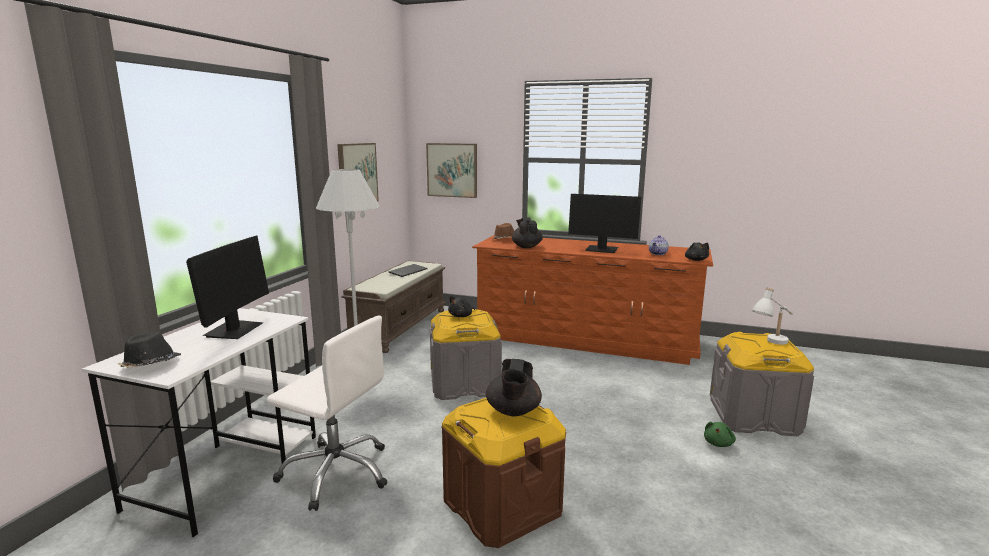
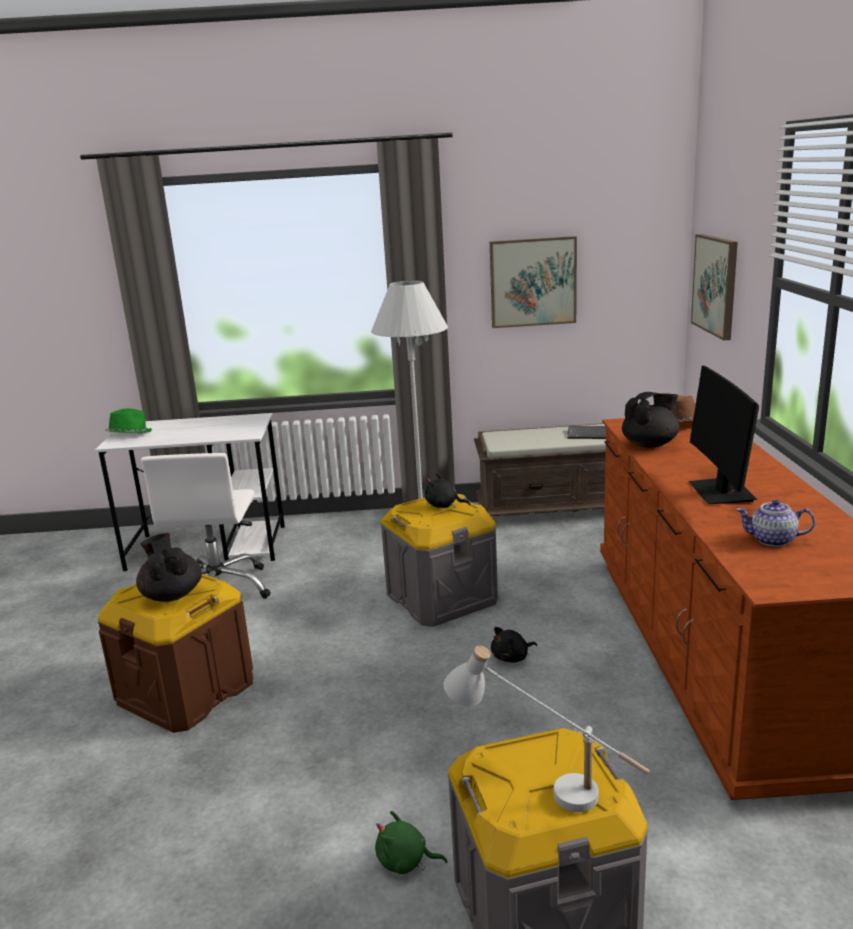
camera: 70 degrees right, 5 degrees up
black hat [118,332,181,368] -> green hat [105,408,152,433]
monitor [186,236,269,339] -> none
black teapot [486,359,542,416] -> black teapot turned 75 degrees clockwise [136,533,202,602]
black plush toy [685,242,709,261] -> black plush toy moved to [491,627,537,663]

